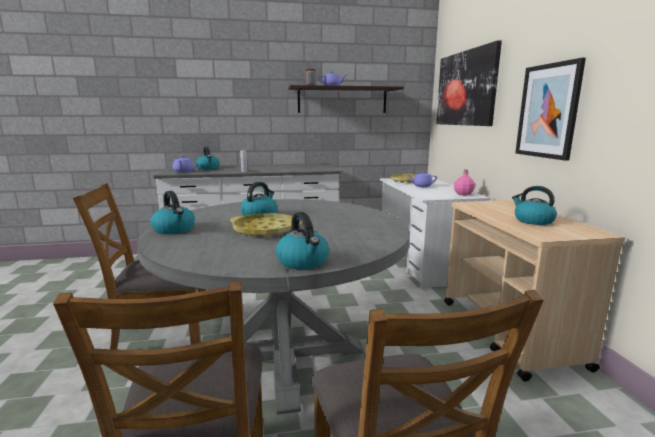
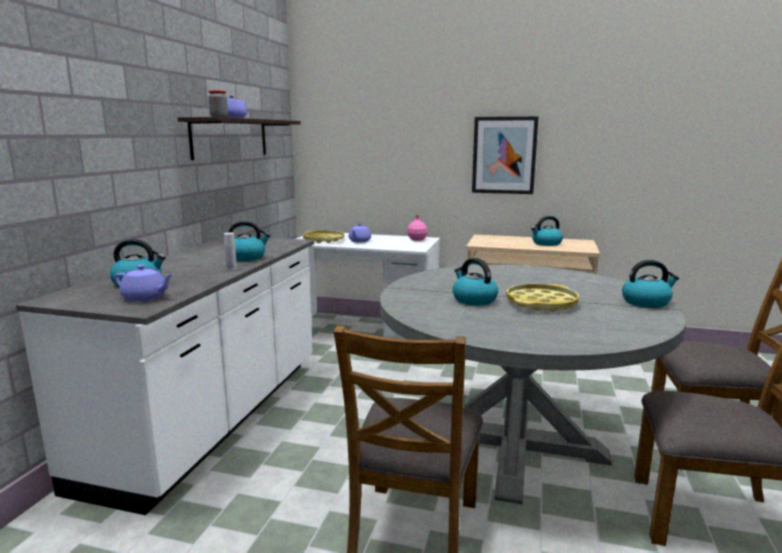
camera: 65 degrees left, 0 degrees up
kettle [150,191,195,234] -> kettle moved to [228,221,271,261]
picture [436,40,502,126] -> none

